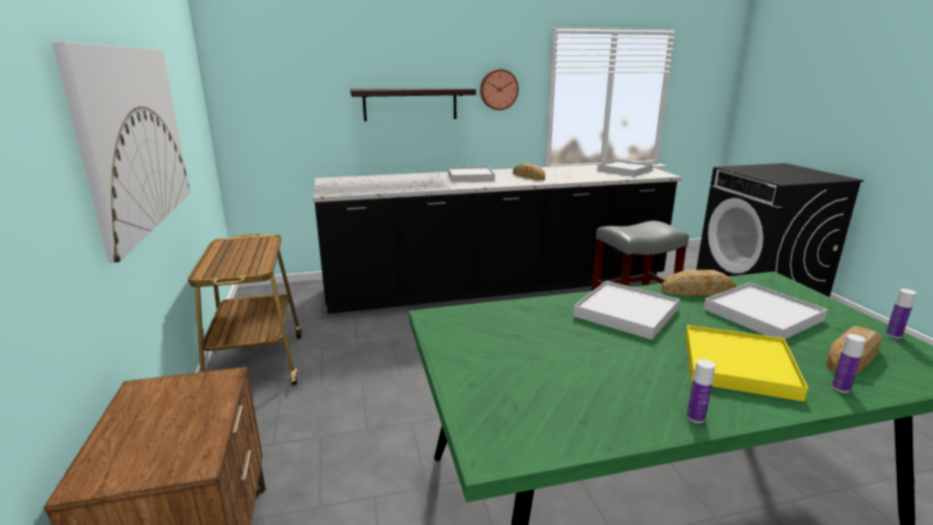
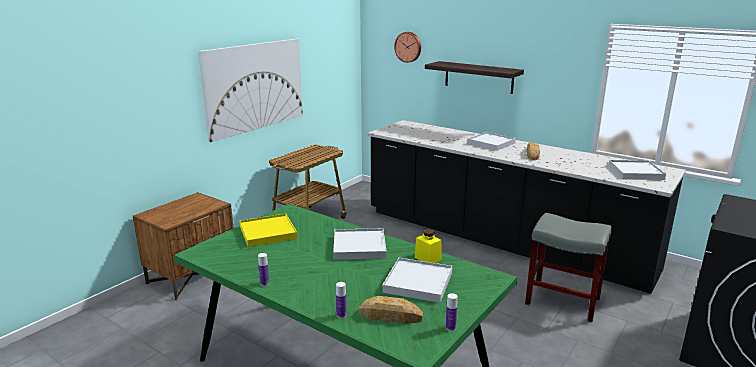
camera: 50 degrees right, 0 degrees up
wall clock [480,69,519,110] -> wall clock moved to [394,32,421,63]
bread [661,270,736,296] -> yellow jar [415,229,442,263]
yellow tray [685,325,808,402] -> yellow tray moved to [240,213,298,247]

